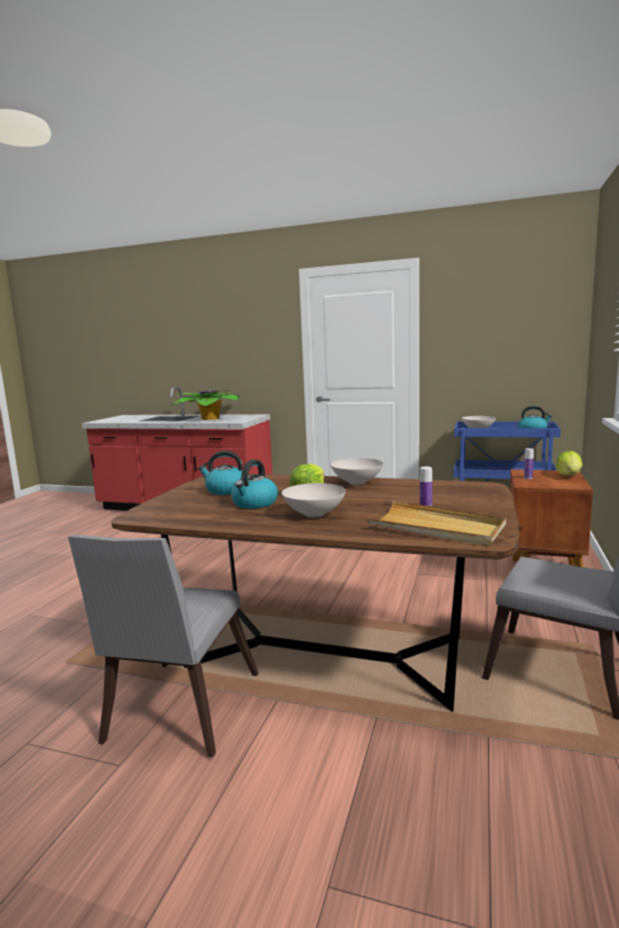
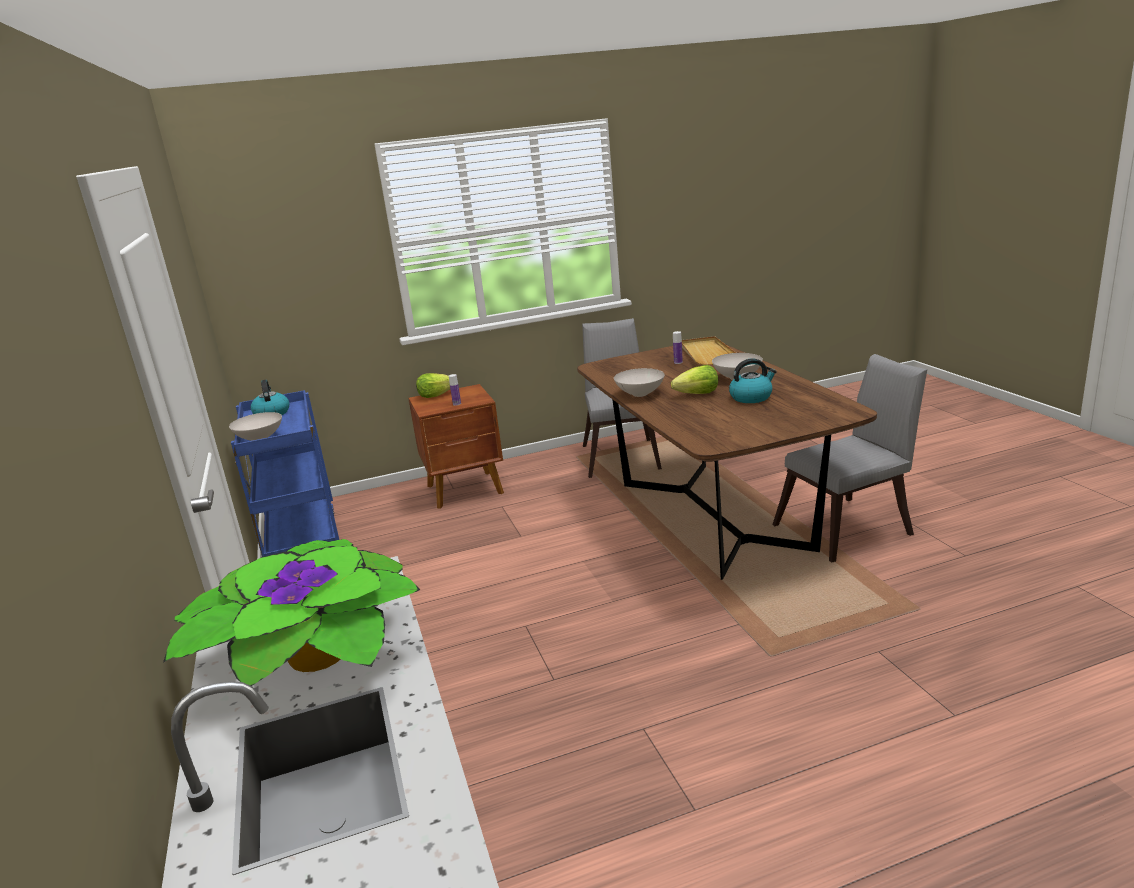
camera: 125 degrees left, 10 degrees up
kettle [198,451,243,495] -> none

